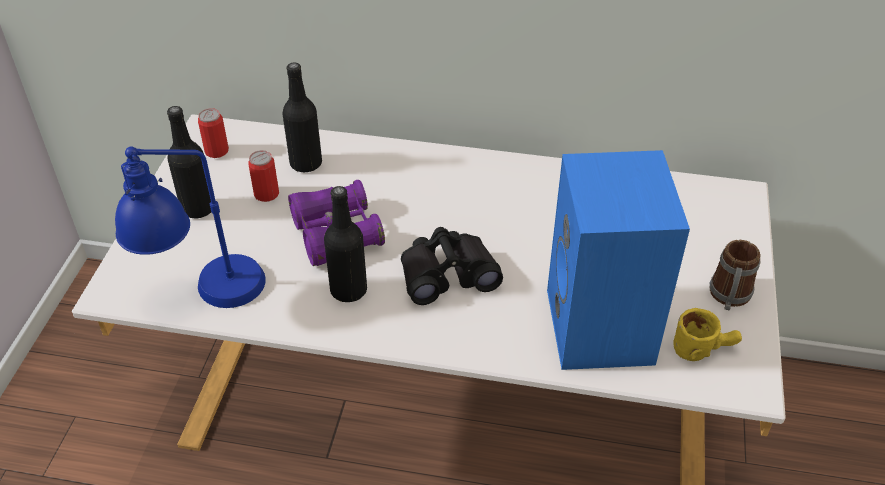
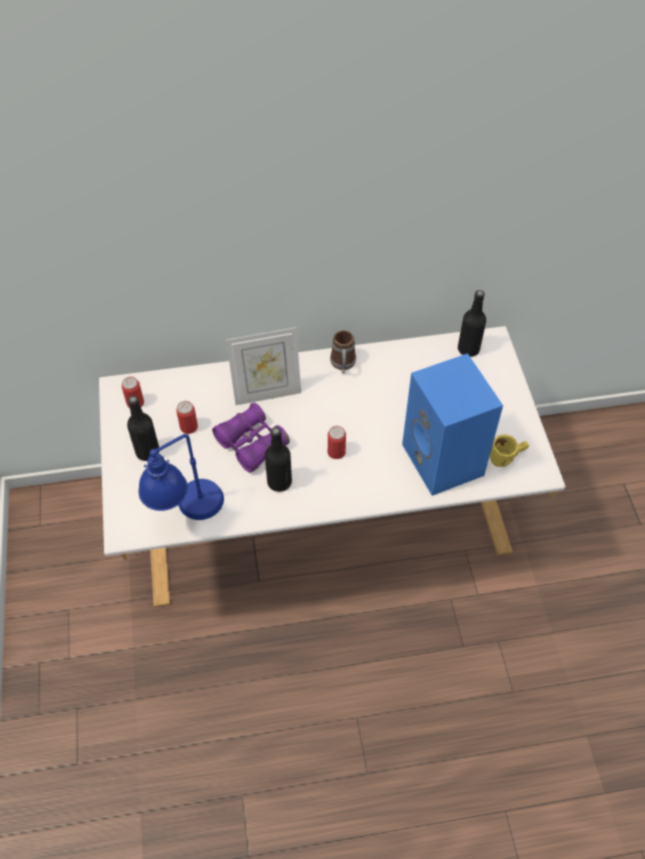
camera: 20 degrees left, 10 degrees up
black bottle [282,62,322,172] -> black bottle moved to [458,290,486,357]
black binoculars [401,227,503,305] -> can [328,426,346,459]
mug [710,240,760,311] -> mug moved to [330,330,356,373]
none -> picture frame [226,327,301,405]

